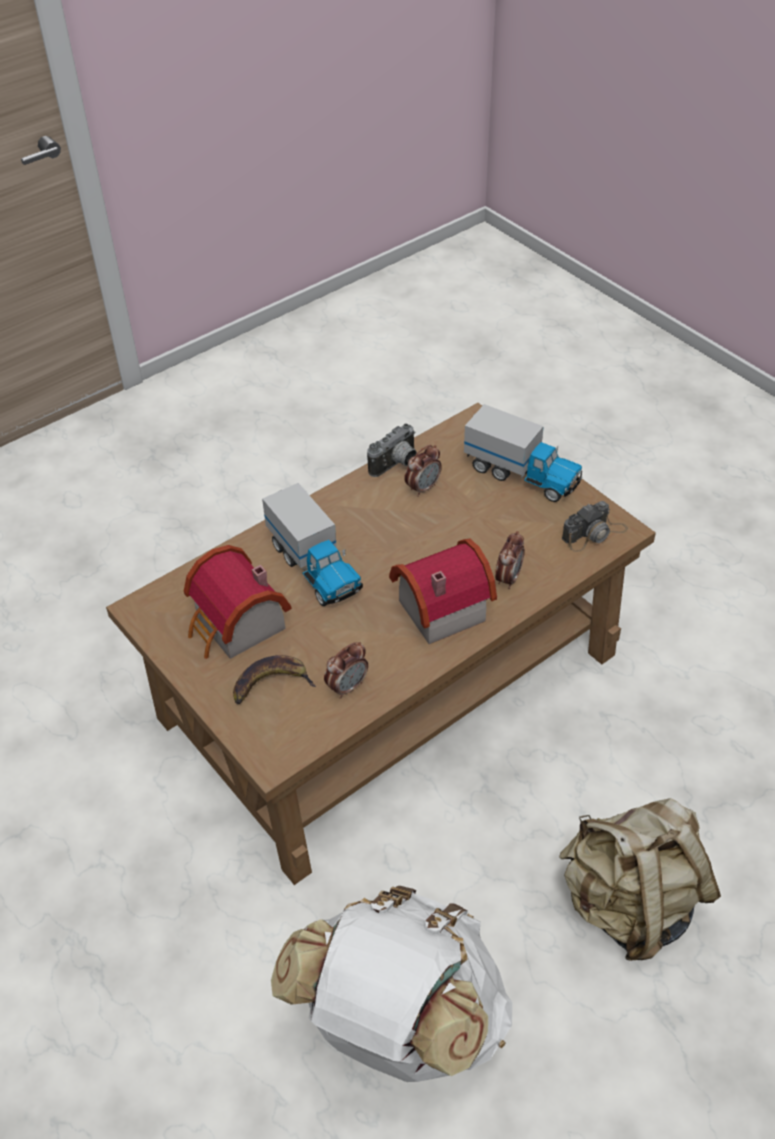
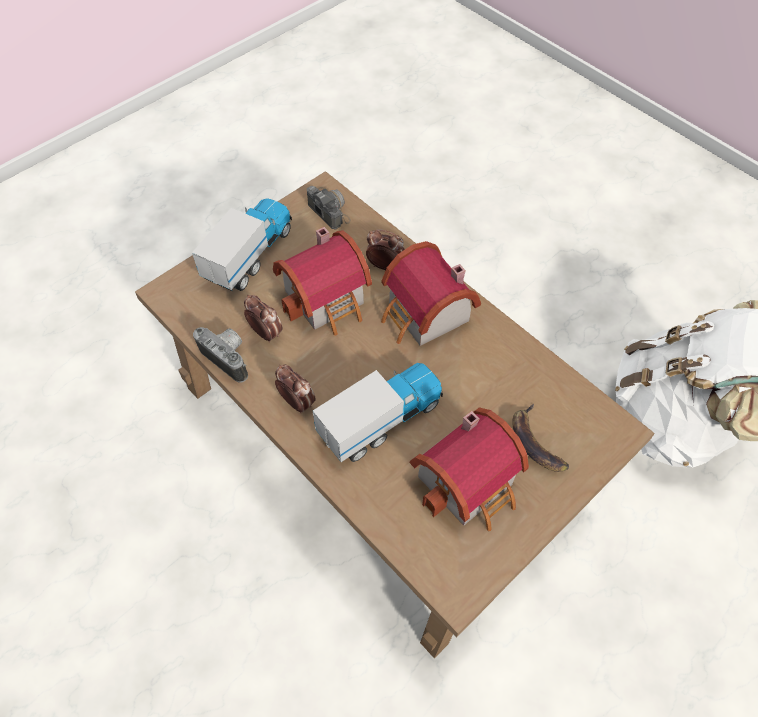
camera: 95 degrees left, 10 degrees up
alarm clock [324,642,368,699] -> alarm clock moved to [275,365,316,413]
beige backpack [559,798,721,961] -> none
none -> toy house [273,227,372,336]

